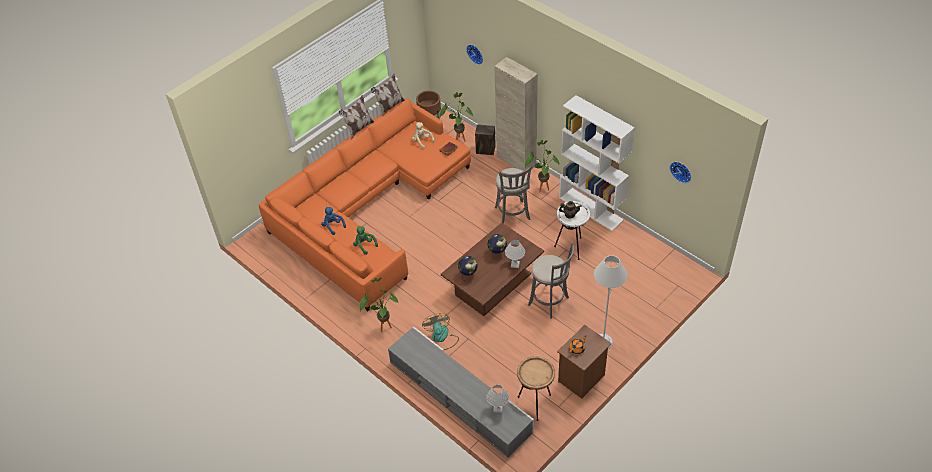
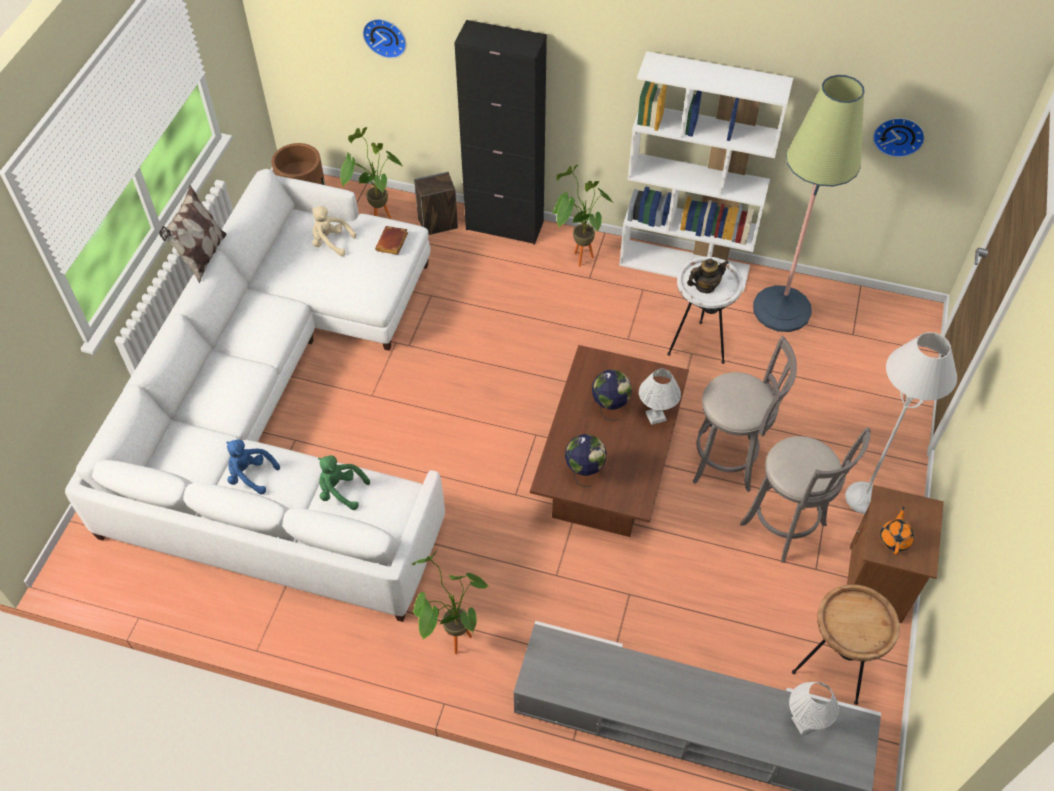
camera: 30 degrees left, 5 degrees up
orange sofa [259,98,471,311] -> white sofa [65,169,445,622]
pillow [371,74,405,117] -> none
fan [422,313,459,350] -> none
beige cabinet [494,57,538,174] -> black cabinet [454,20,547,245]
grey stool [495,164,533,224] -> grey stool moved to [740,427,871,563]
none -> floor lamp [753,75,864,332]

